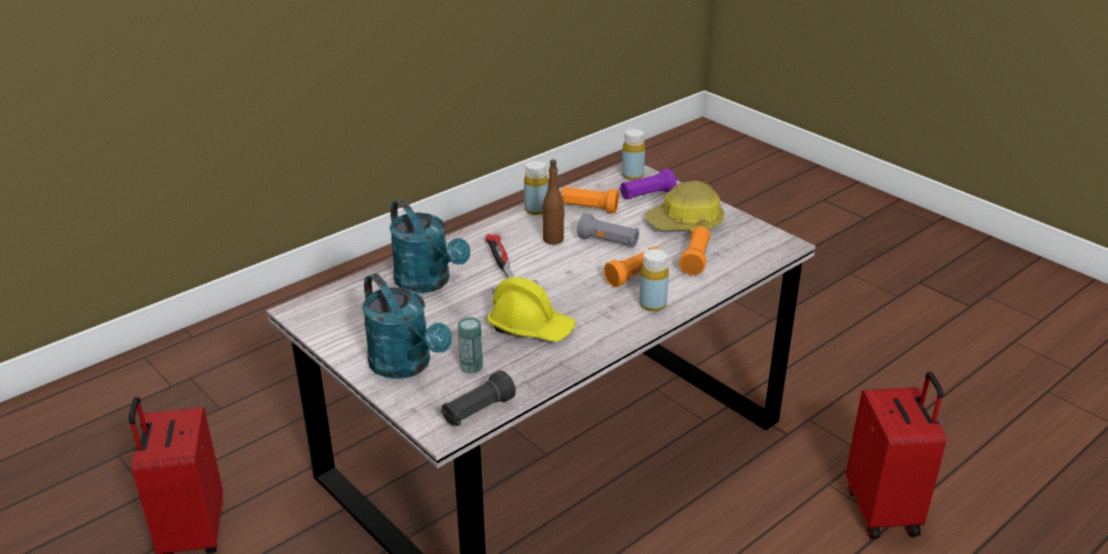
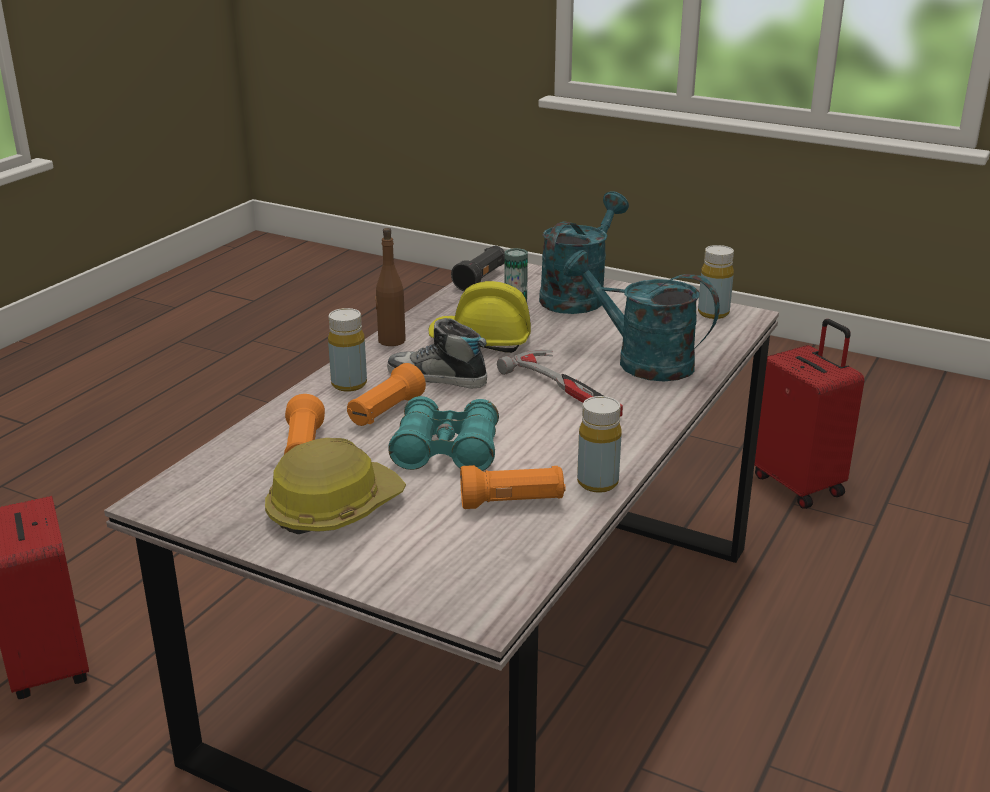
camera: 160 degrees right, 5 degrees down
turquoise watering can [362,273,452,379] -> turquoise watering can turned 90 degrees clockwise [539,191,629,314]
brown bottle [543,159,565,245] -> brown bottle moved to [375,228,406,346]
grey flashlight [577,214,639,247] -> turquoise binoculars [388,396,499,471]
purple flashlight [620,169,677,199] -> none
yellow bottle [622,128,645,180] -> yellow bottle moved to [698,245,734,319]
none -> shoe [387,318,487,389]

